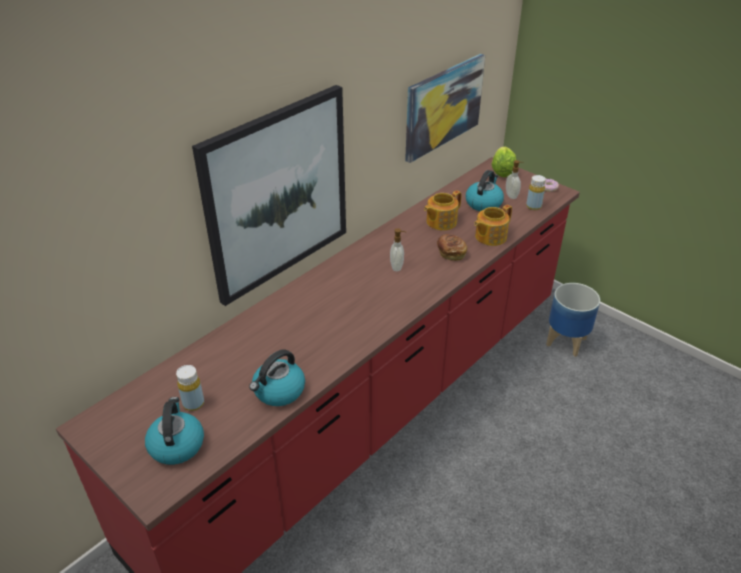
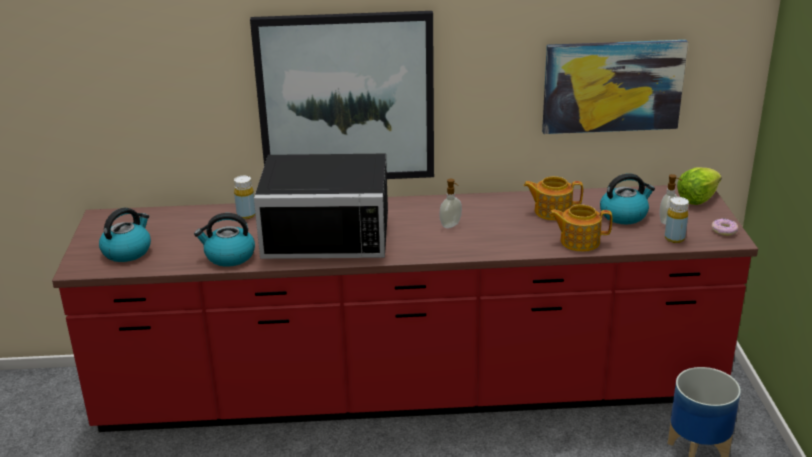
camera: 45 degrees right, 10 degrees down
yellow bottle [176,365,204,411] -> yellow bottle moved to [234,176,255,219]
bread [437,234,467,261] -> none
none -> black microwave [254,154,388,259]

